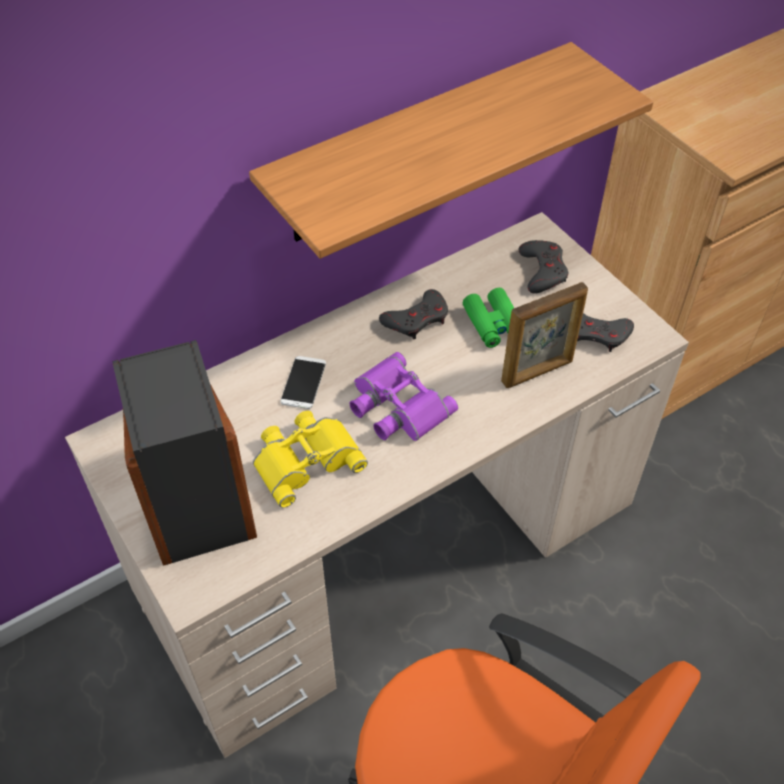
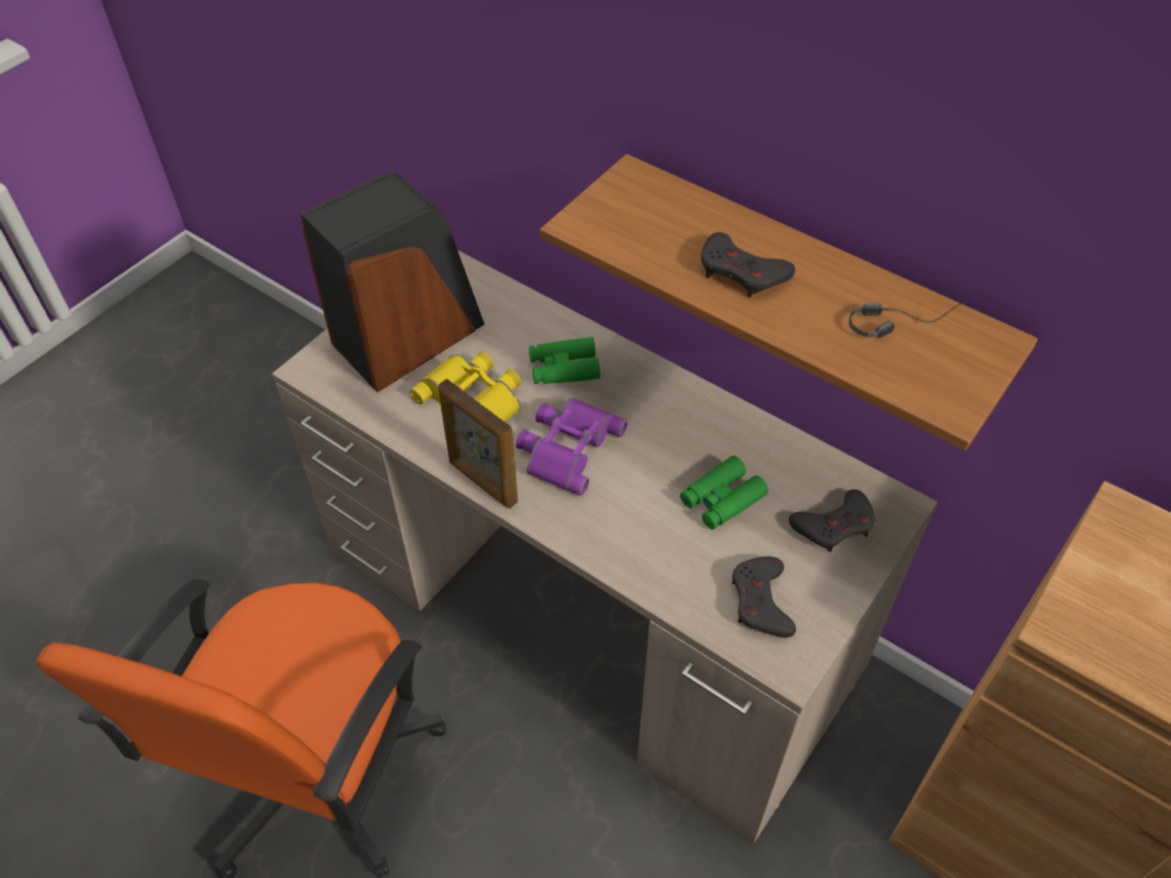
camera: 70 degrees right, 0 degrees up
phone [281,356,326,409] -> green binoculars [529,337,600,384]
grey game controller [379,289,448,339] -> grey game controller moved to [701,232,795,297]
picture frame [501,282,588,388] -> picture frame moved to [438,379,518,508]
none -> headphones [848,300,967,337]

